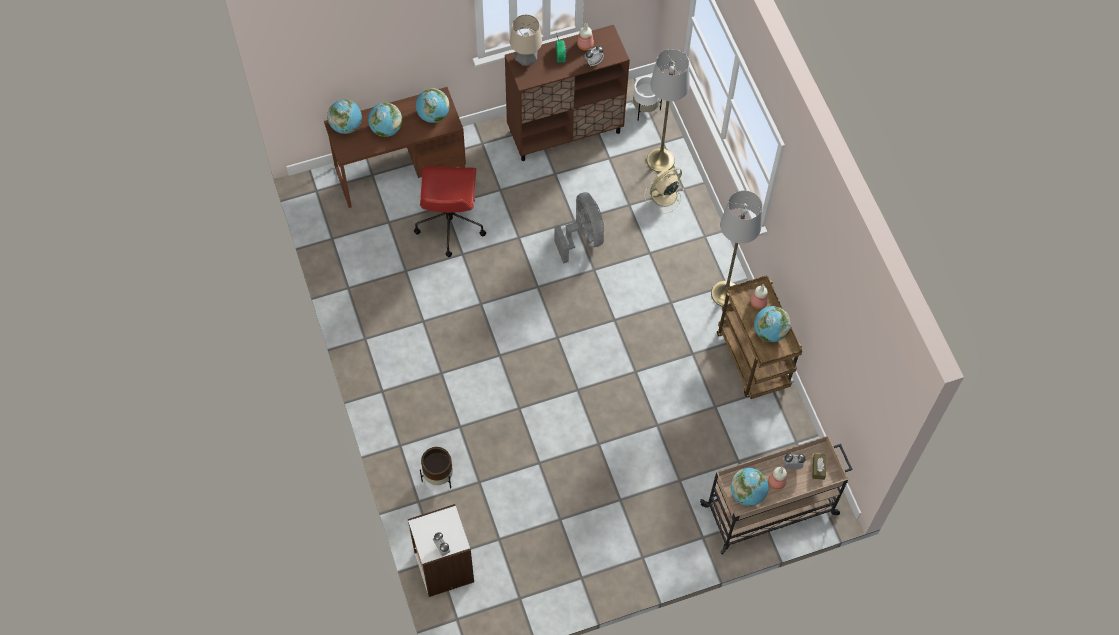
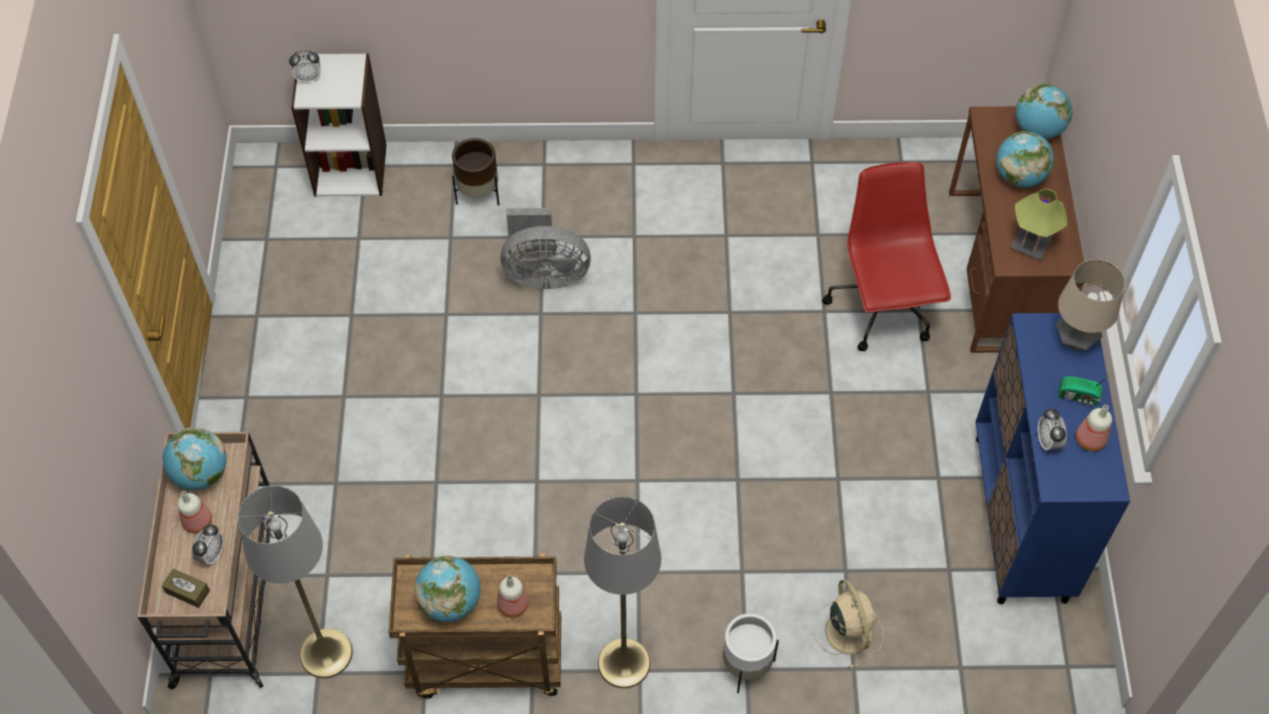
camera: 110 degrees right, 5 degrees down
red office chair [414,166,486,257] -> red office chair turned 60 degrees clockwise [822,162,951,351]
globe [416,88,449,123] -> table lamp [1011,188,1068,260]
brown cabinet [505,25,630,161] -> blue cabinet [975,313,1130,604]
grey fan [554,192,604,264] -> grey fan moved to [501,208,591,289]
white planter [633,76,662,121] -> white planter moved to [723,613,779,693]
grey floor lamp [647,49,690,172] -> grey floor lamp moved to [238,486,353,678]

